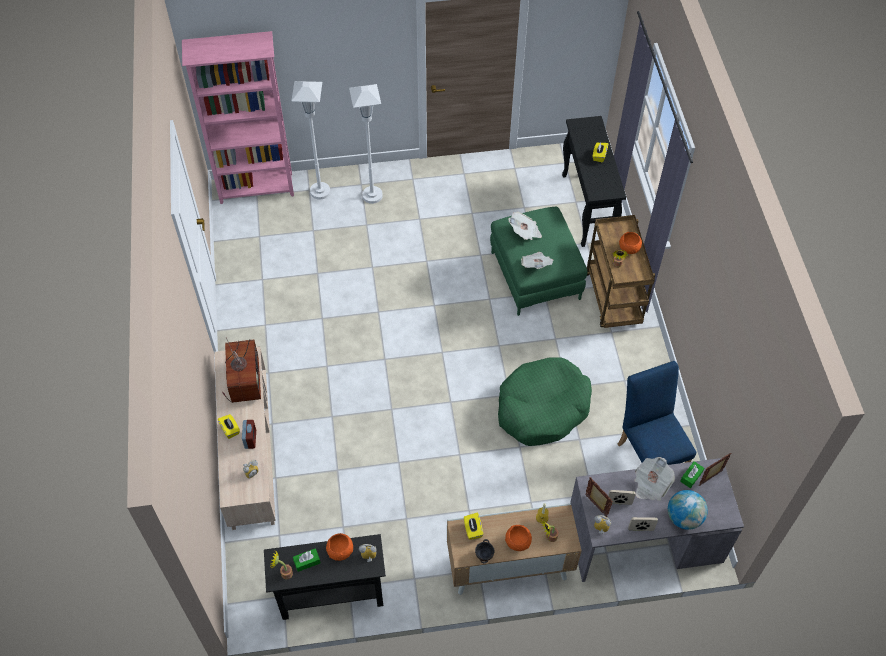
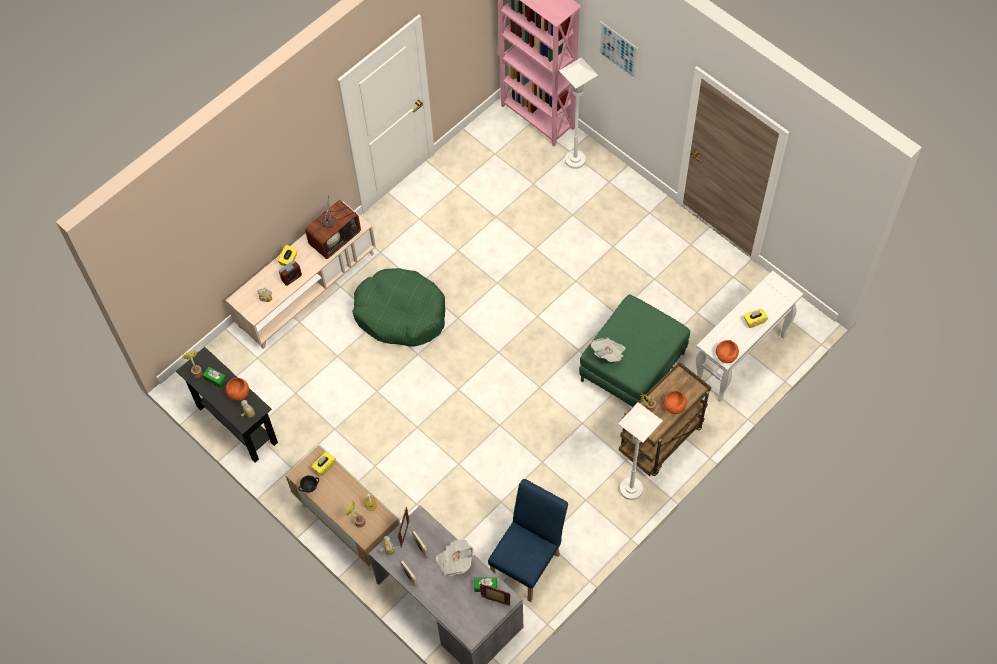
camera: 55 degrees right, 5 degrees up
white floor lamp [349,84,383,204] -> white floor lamp moved to [618,402,663,500]
green dog bed [498,357,592,446] -> green dog bed moved to [352,268,445,346]
orange bowl [505,525,532,551] -> orange bowl moved to [716,340,739,364]
newspaper [508,212,542,240] -> none
black console table [562,116,626,247] -> white console table [696,271,803,402]
globe [668,490,708,530] -> none
none -> picture [599,22,638,80]

